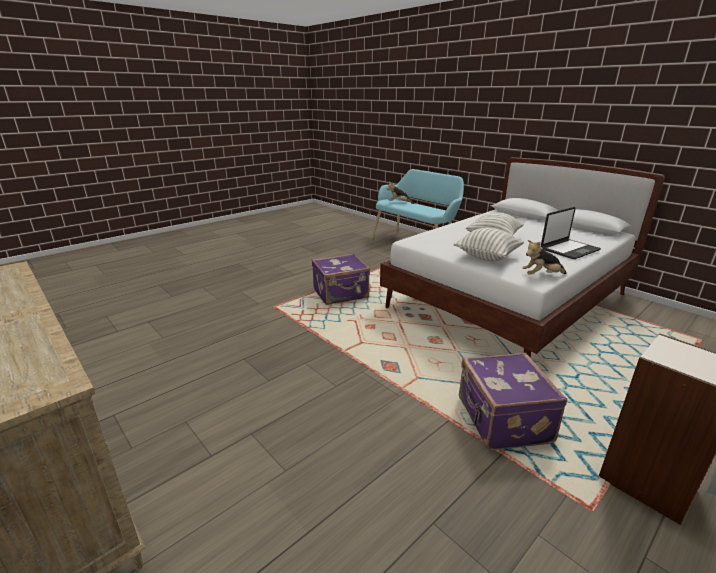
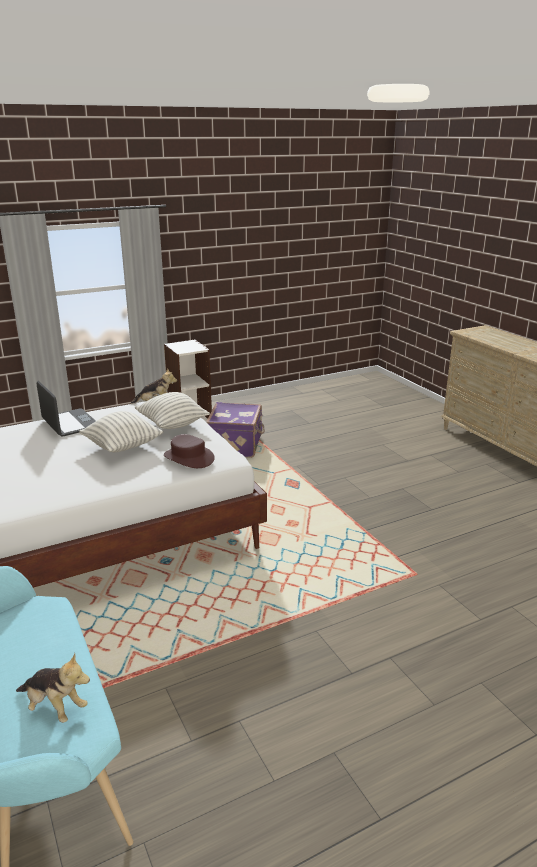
camera: 165 degrees left, 0 degrees up
purple suitcase [312,253,370,305] -> none
laptop [541,207,601,259] -> laptop turned 75 degrees clockwise [37,381,96,437]
none -> brown hat [164,434,215,468]

